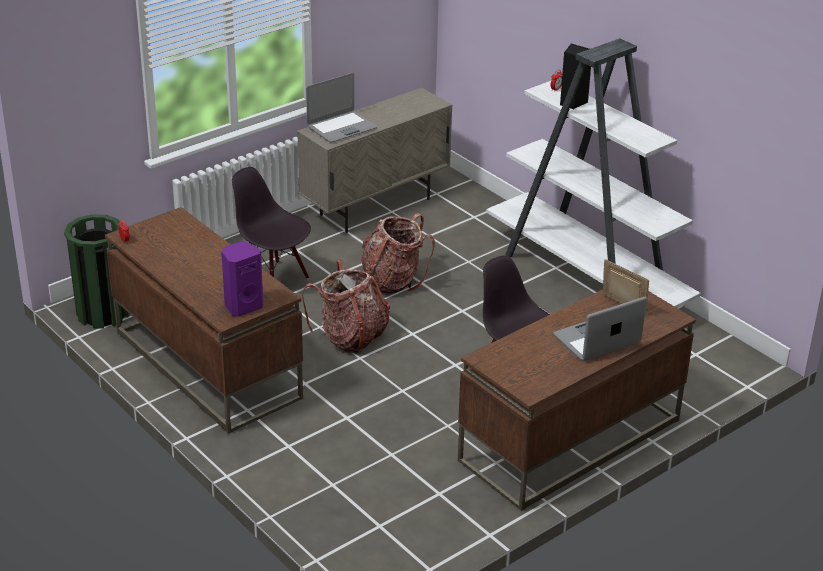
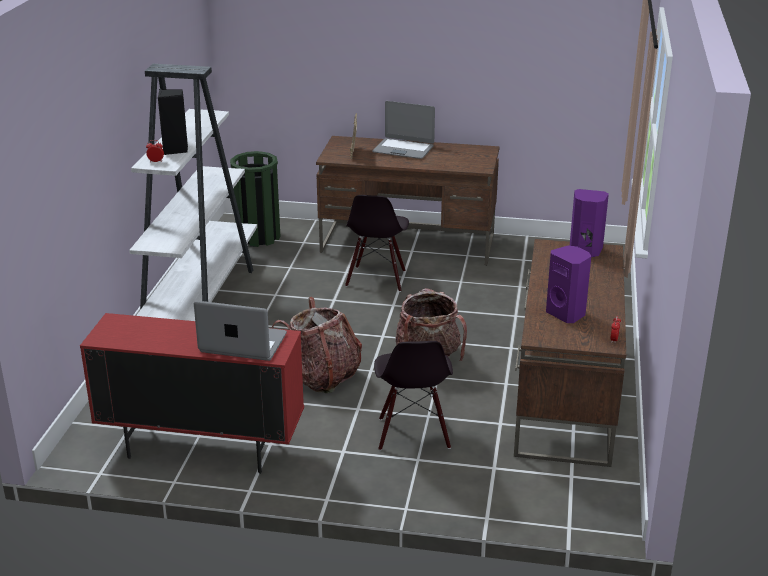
camera: 130 degrees left, 5 degrees down
green trash can [64,214,129,329] -> green trash can moved to [230,151,280,247]
beige cabinet [297,87,452,233] -> red cabinet [80,313,304,474]
none -> purple speaker [546,245,591,323]

